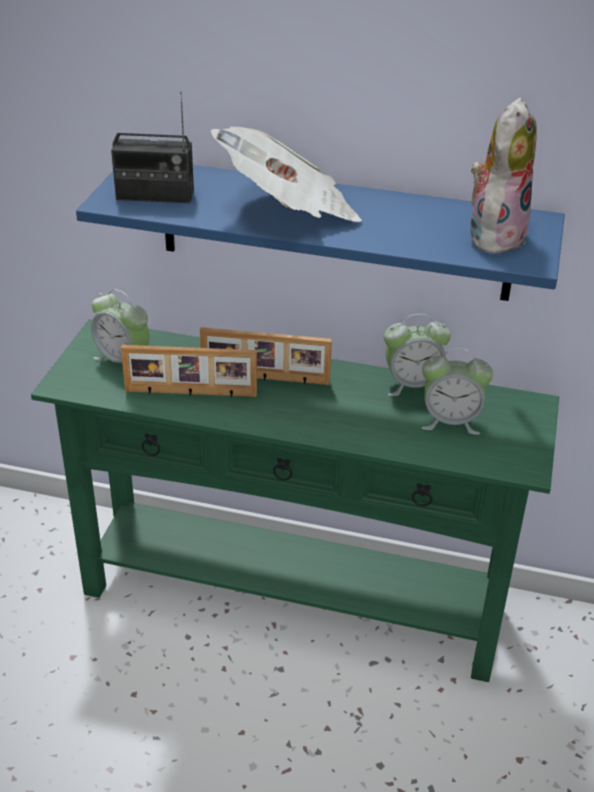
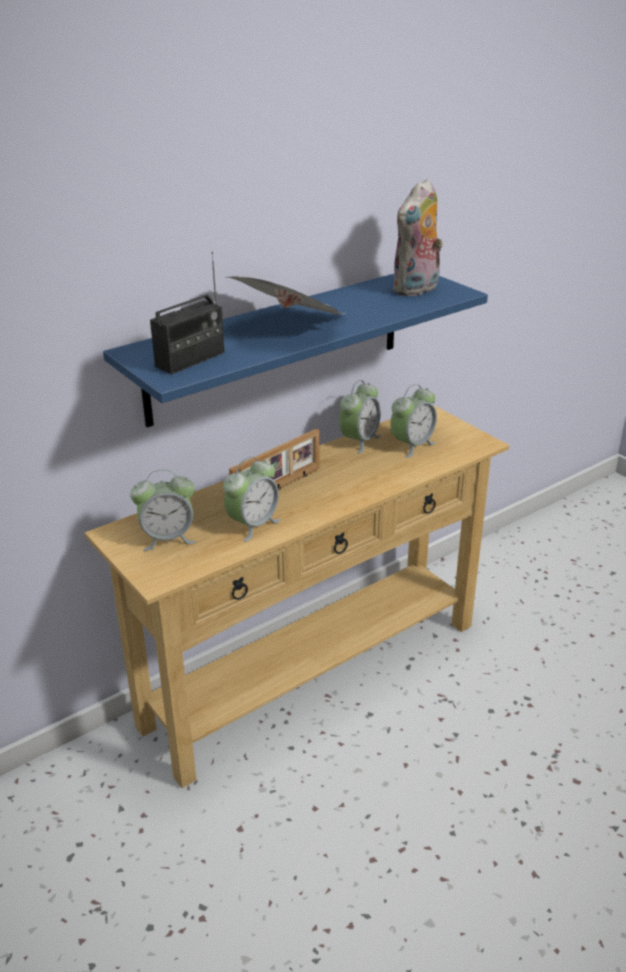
camera: 50 degrees left, 5 degrees down
green console table [31,319,559,682] -> beige console table [85,406,509,788]
picture frame [121,345,257,398] -> alarm clock [223,457,281,542]
plush toy [468,98,537,254] -> plush toy turned 120 degrees counterclockwise [392,179,443,296]

